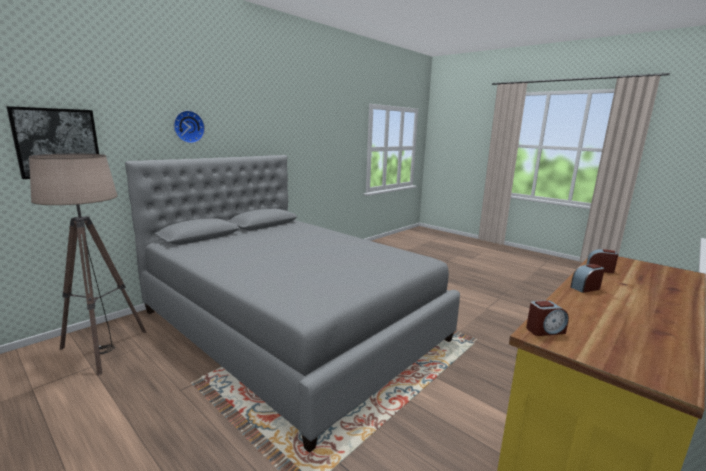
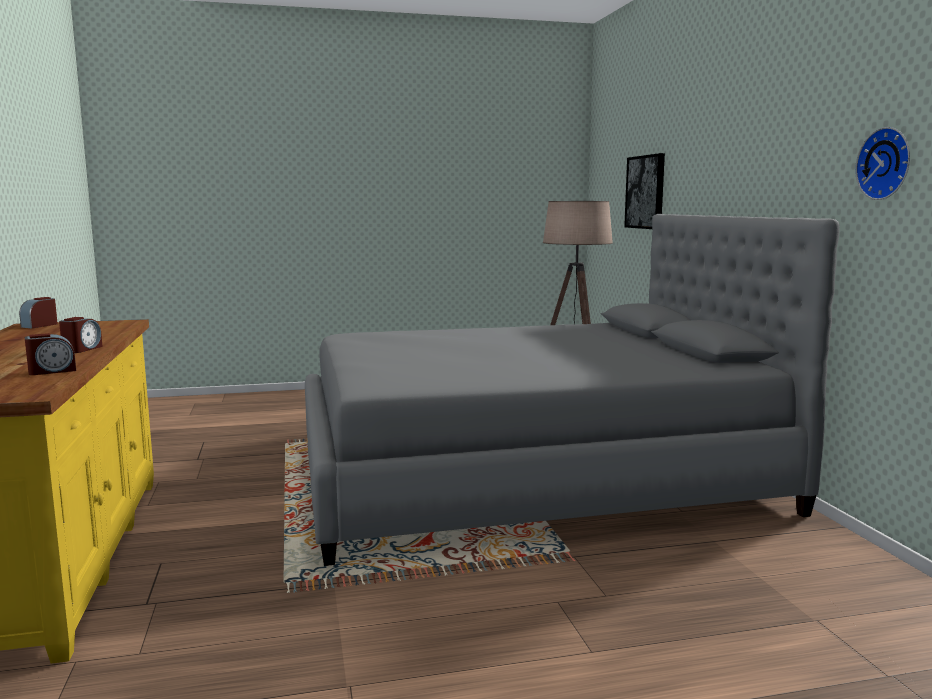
camera: 125 degrees right, 5 degrees down
wall clock [174,110,205,143] -> wall clock moved to [855,127,910,200]
alarm clock [526,300,569,336] -> alarm clock moved to [19,297,58,329]

